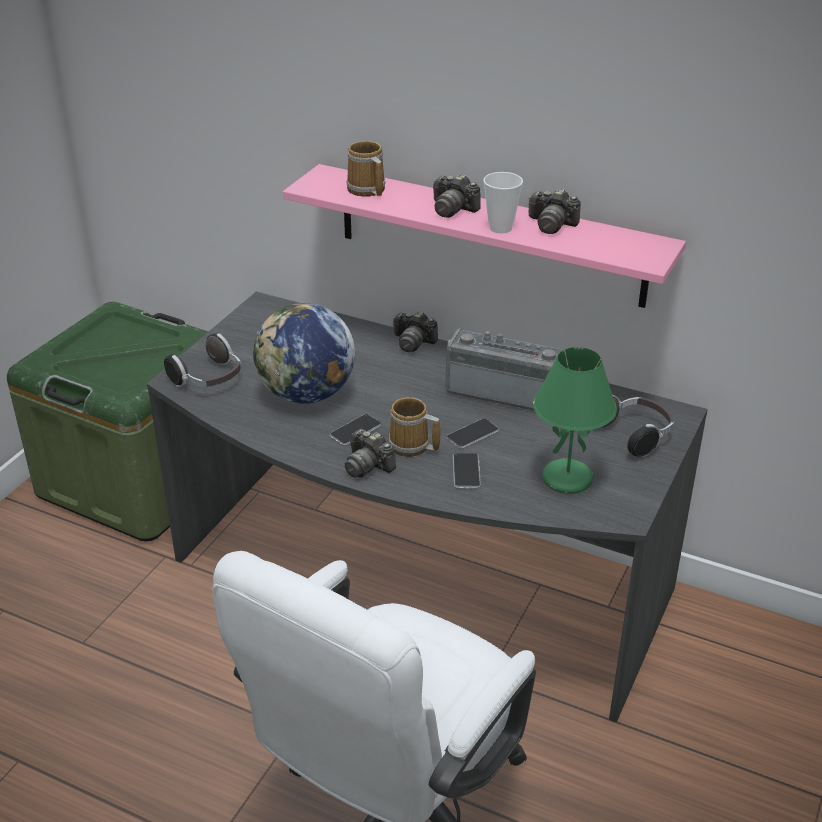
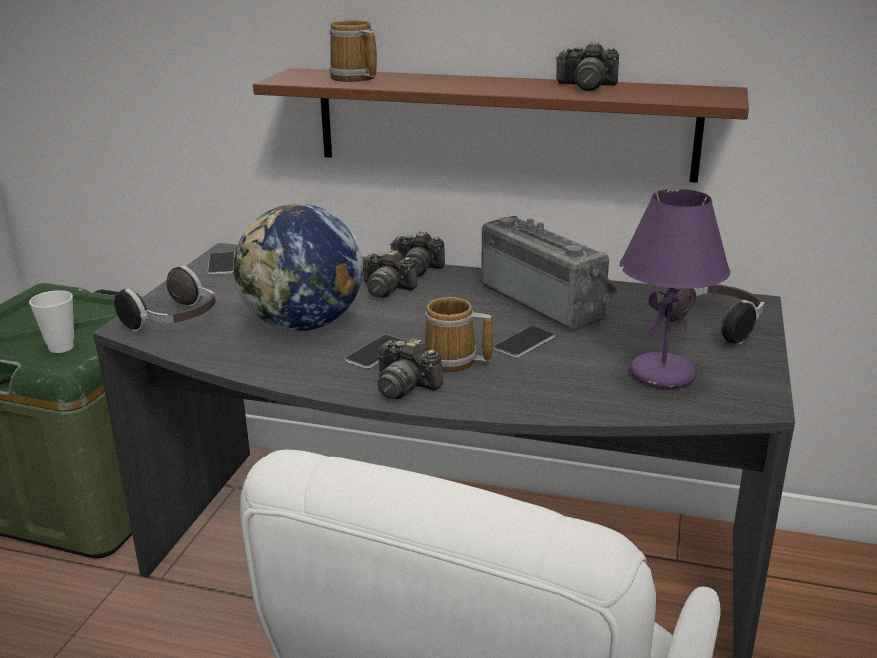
camera: 10 degrees left, 10 degrees down
pink shelf [283,164,686,308] -> brown shelf [253,68,749,183]
camera [433,174,481,218] -> camera moved to [363,250,417,298]
radio [446,328,564,411] -> radio turned 45 degrees clockwise [481,216,618,330]
phone [453,453,481,488] -> phone moved to [207,252,235,275]
cup [483,172,523,233] -> cup moved to [29,290,74,353]
green table lamp [533,347,617,494] -> purple table lamp [620,189,730,389]

